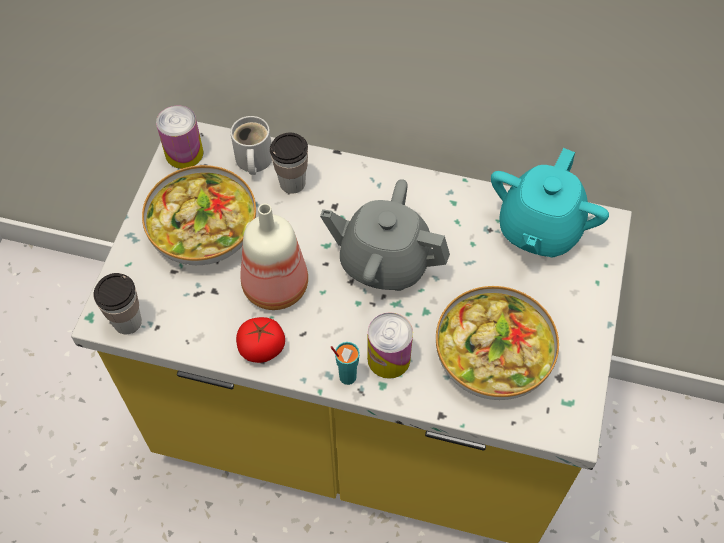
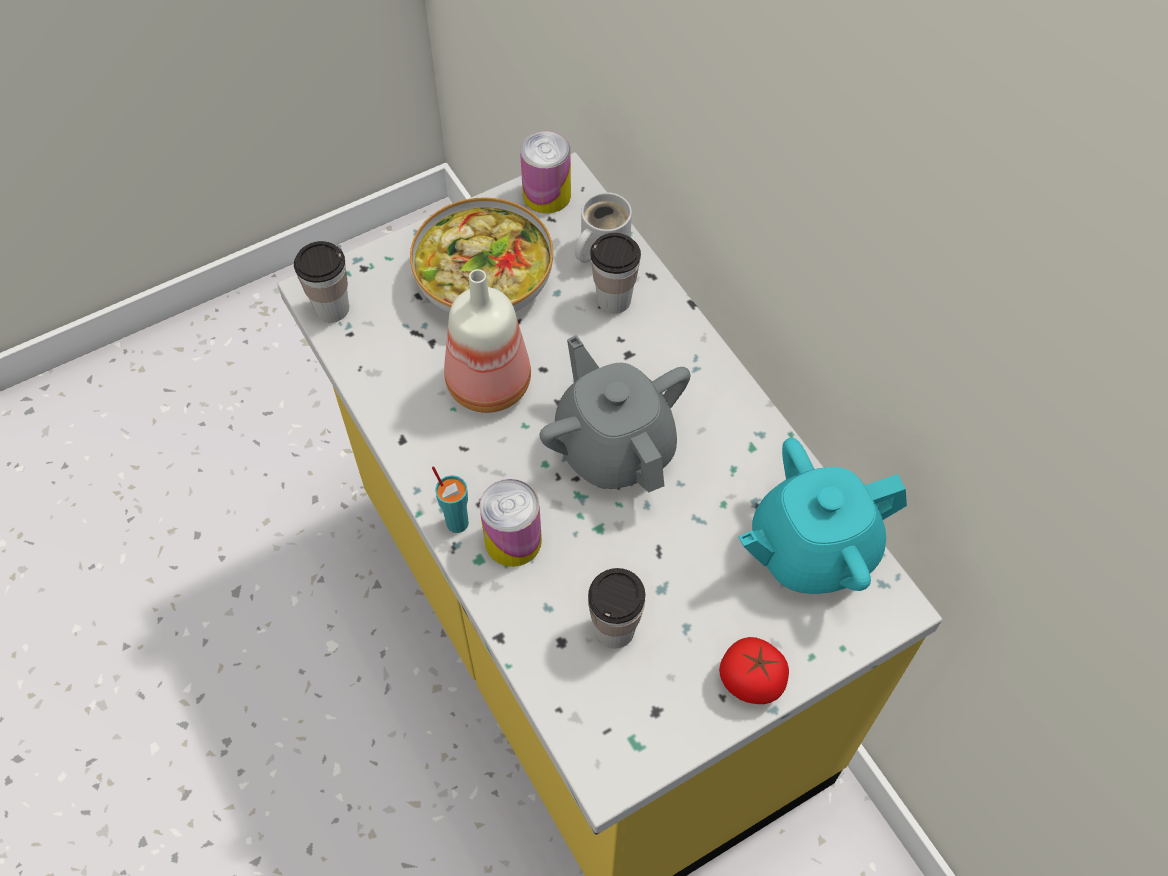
camera: 45 degrees right, 0 degrees up
tomato [236,317,285,363] -> tomato moved to [719,637,789,704]
bowl [436,286,559,400] -> cup [588,568,645,648]

